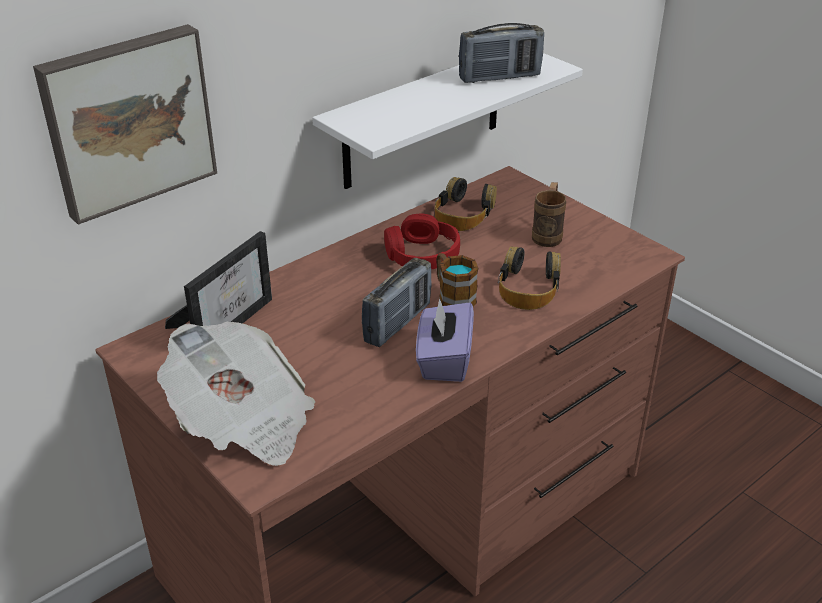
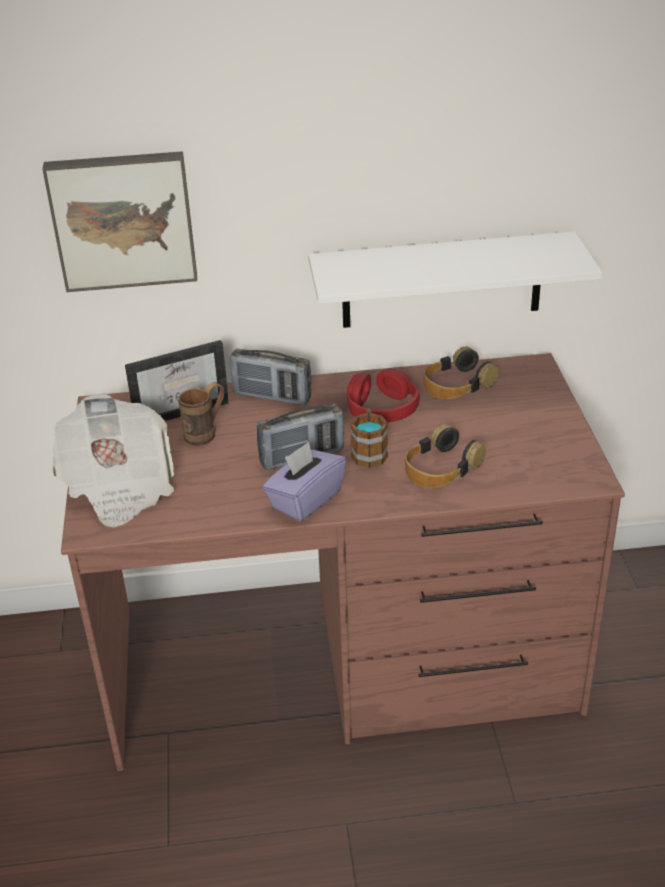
camera: 35 degrees right, 0 degrees up
radio [459,23,544,83] -> radio moved to [230,349,311,405]
brown mug [532,182,566,247] -> brown mug moved to [178,383,224,446]

